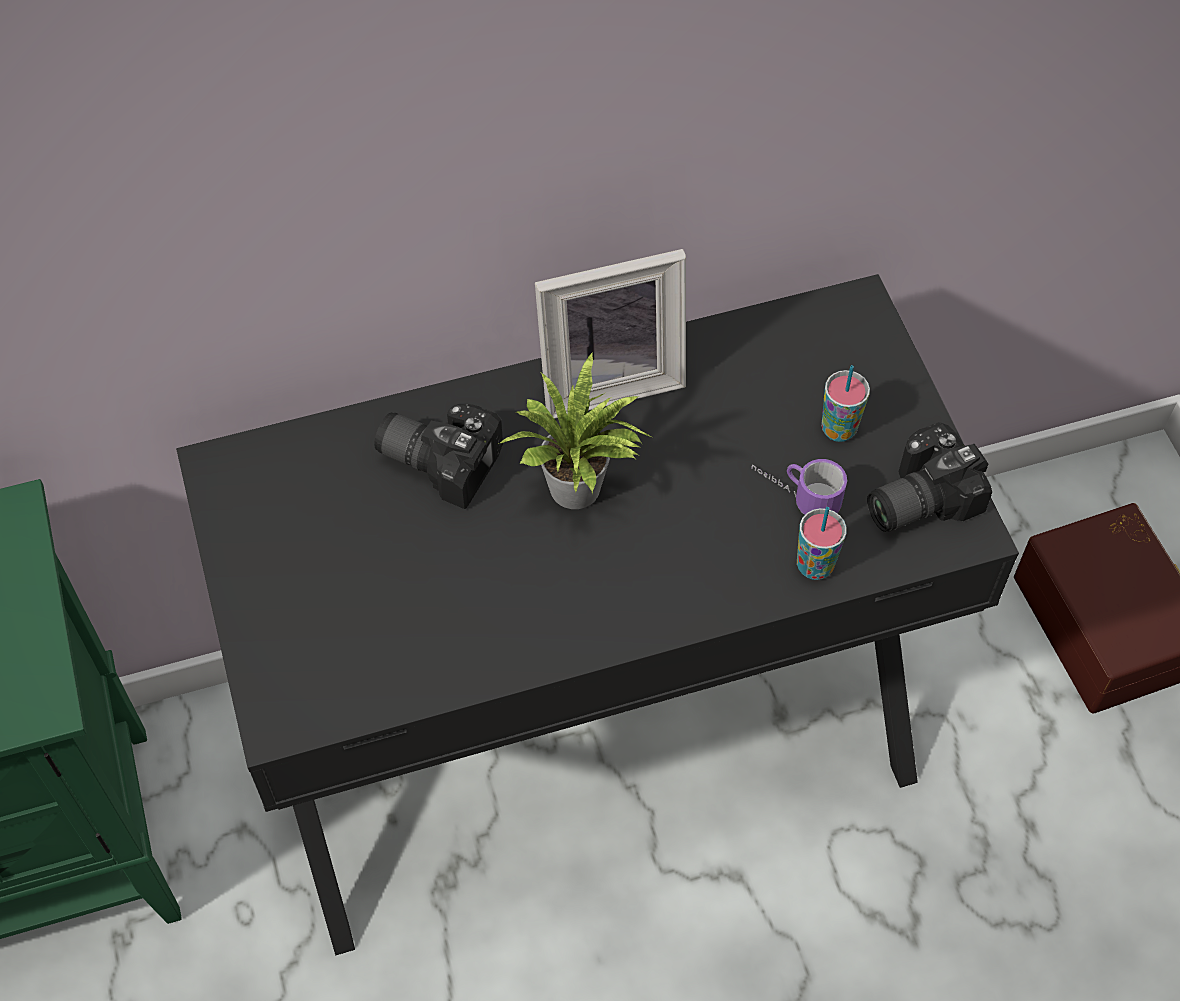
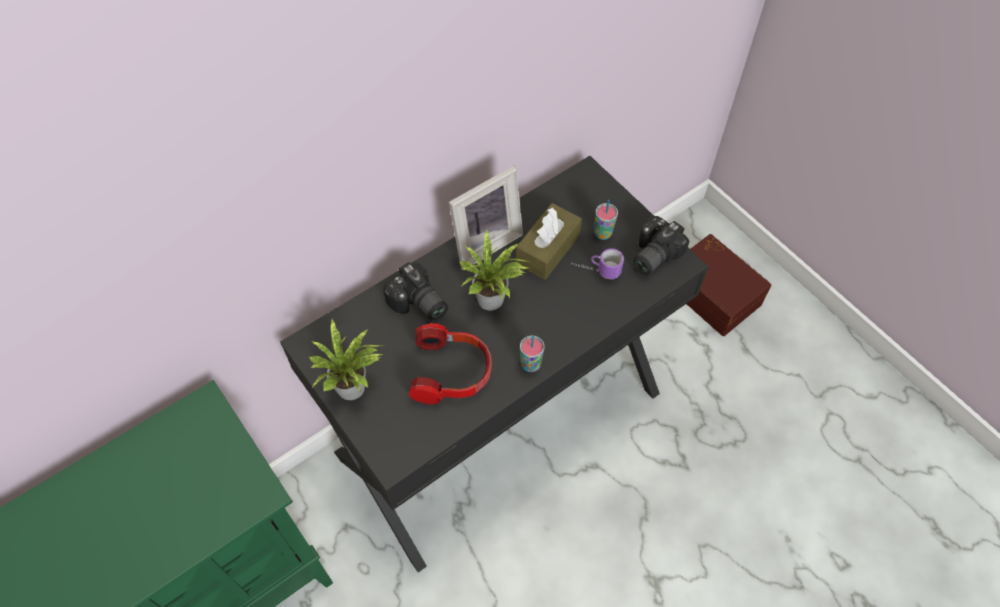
camera: 20 degrees left, 0 degrees up
camera [374,404,503,509] -> camera turned 135 degrees counterclockwise [383,262,448,321]
cup [797,507,847,580] -> cup moved to [520,335,544,372]
none -> potted plant [309,319,384,400]
none -> headphones [408,323,492,404]
none -> brown tissue box [516,203,582,280]

